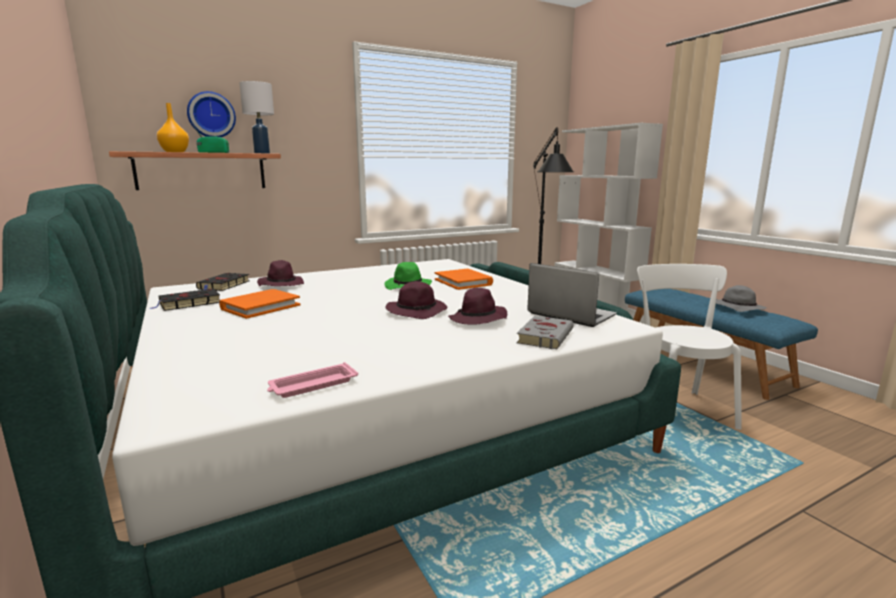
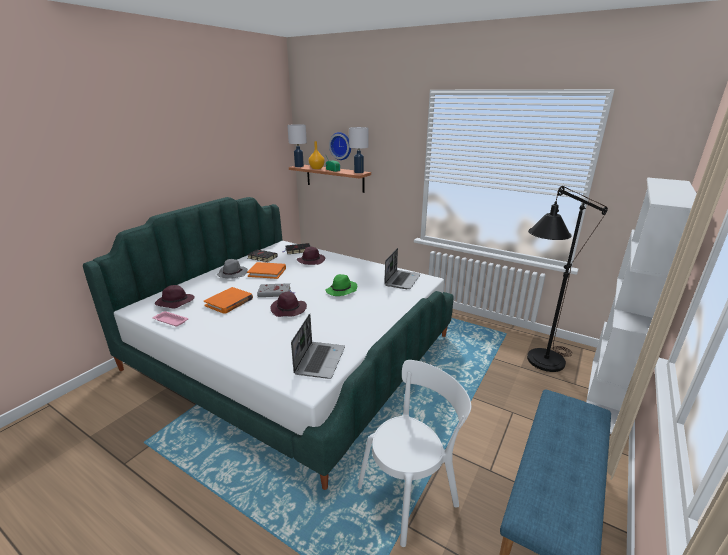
camera: 60 degrees right, 10 degrees up
orange book [435,269,493,290] -> orange book moved to [204,287,253,314]
purple hat [448,288,507,325] -> purple hat moved to [155,285,195,309]
grey book [516,316,574,349] -> grey book moved to [257,283,296,297]
grey hat [716,285,767,312] -> grey hat moved to [217,259,248,279]
none -> white table lamp [287,124,307,167]
none -> laptop [384,248,421,289]

